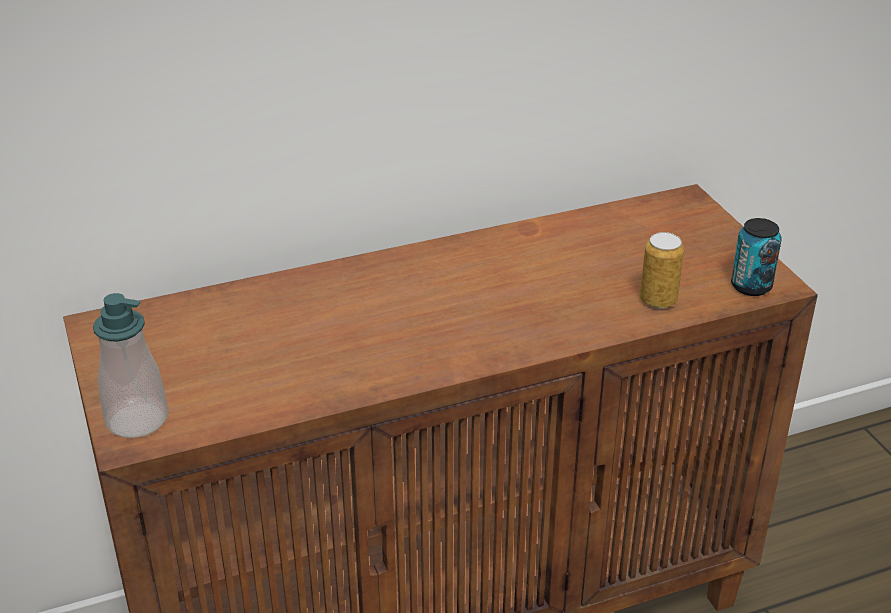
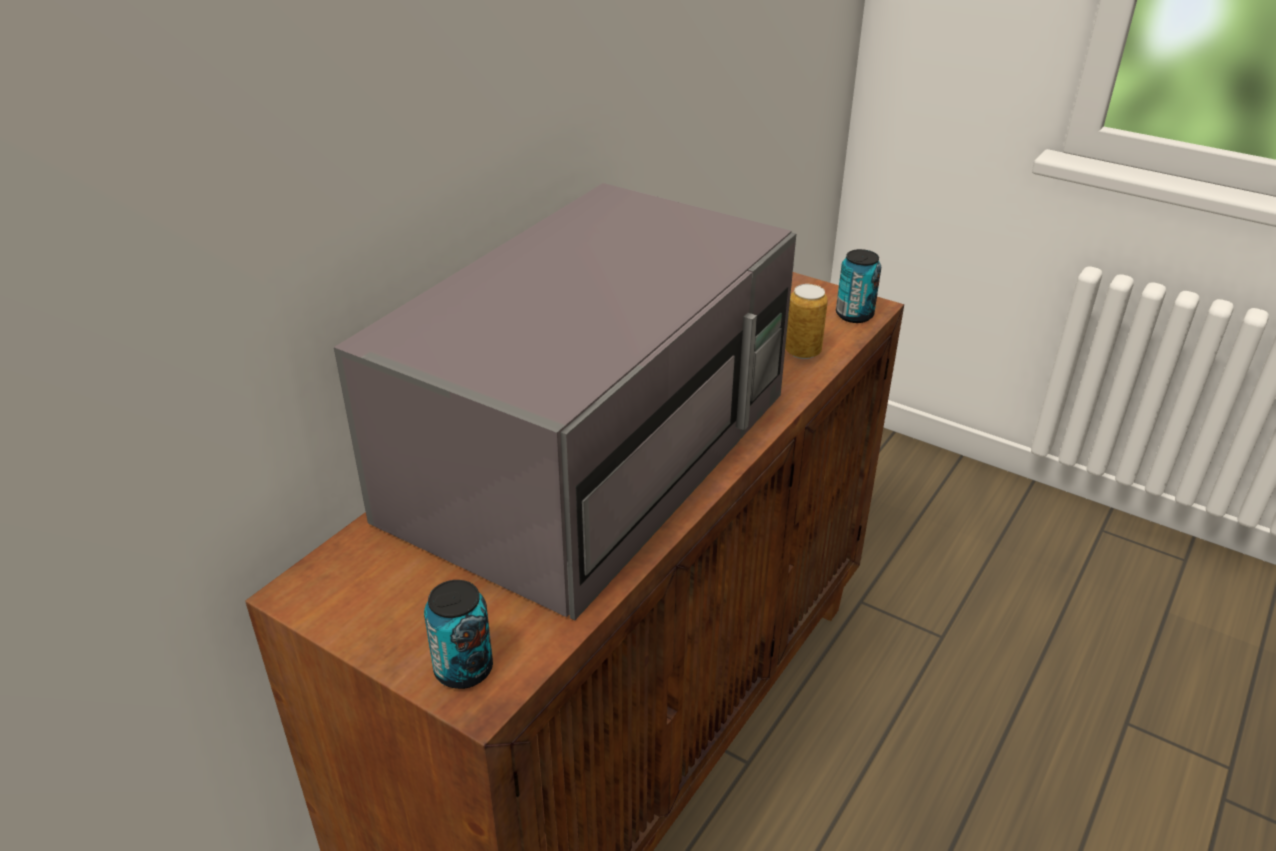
camera: 35 degrees left, 0 degrees up
soap dispenser [93,293,168,438] -> can [424,580,493,689]
none -> grey microwave [334,183,796,621]

